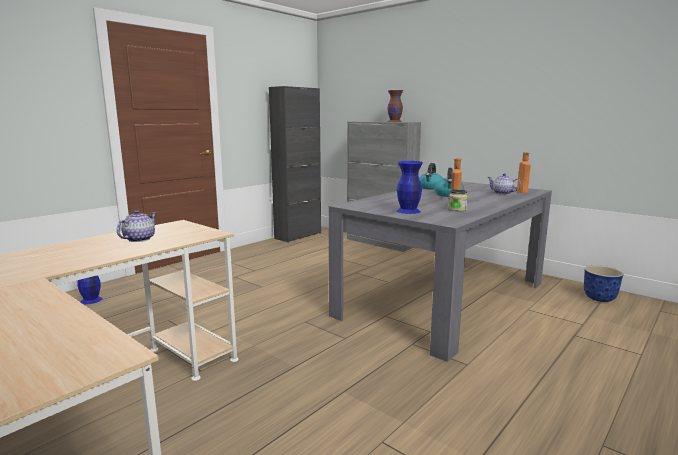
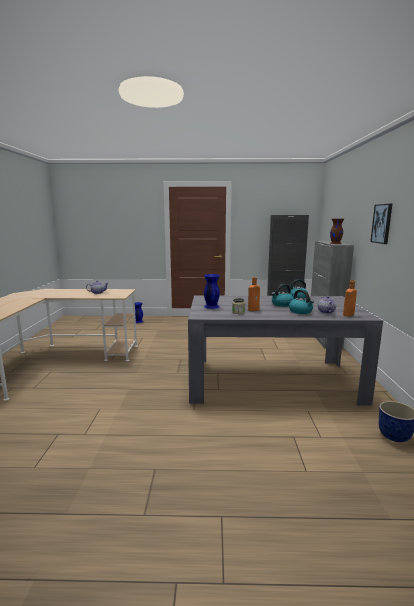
camera: 50 degrees right, 0 degrees up
none -> kettle [289,289,314,314]
none -> picture [370,204,392,244]

